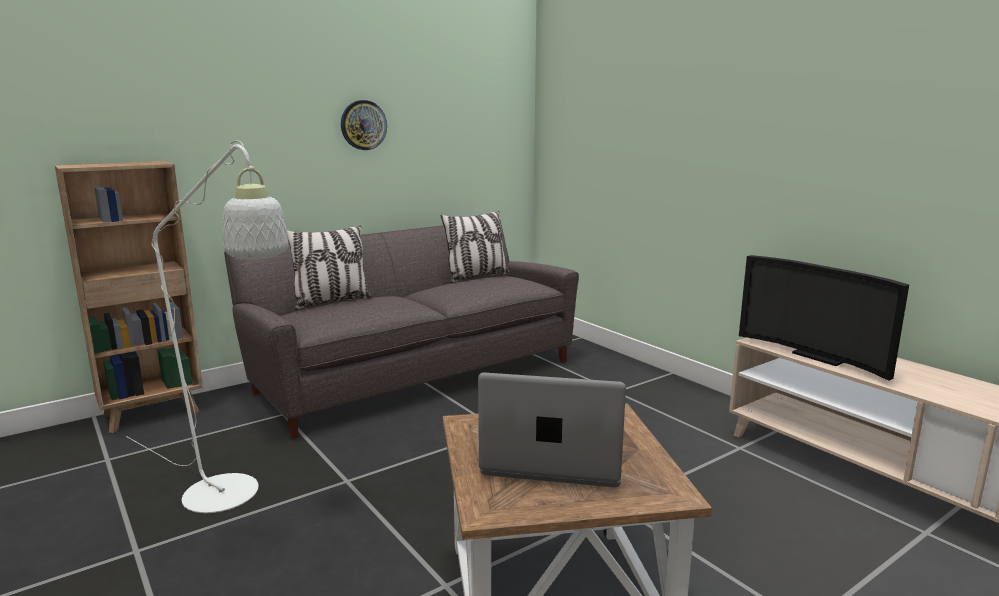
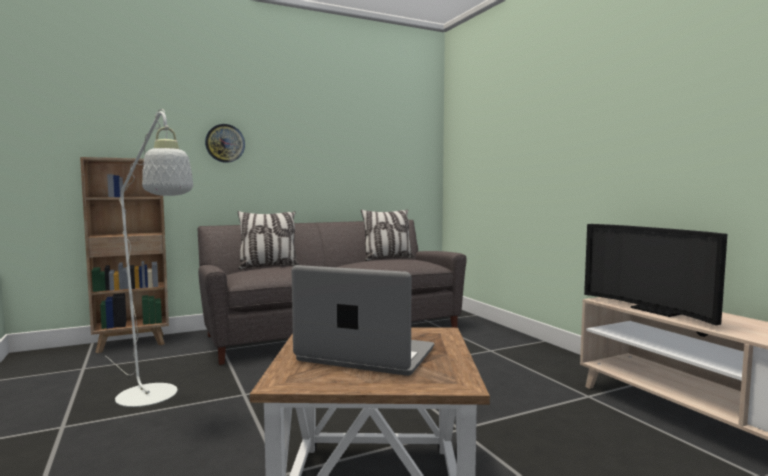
camera: 10 degrees right, 10 degrees down
wall clock [341,100,387,150] -> wall clock moved to [205,124,245,163]

